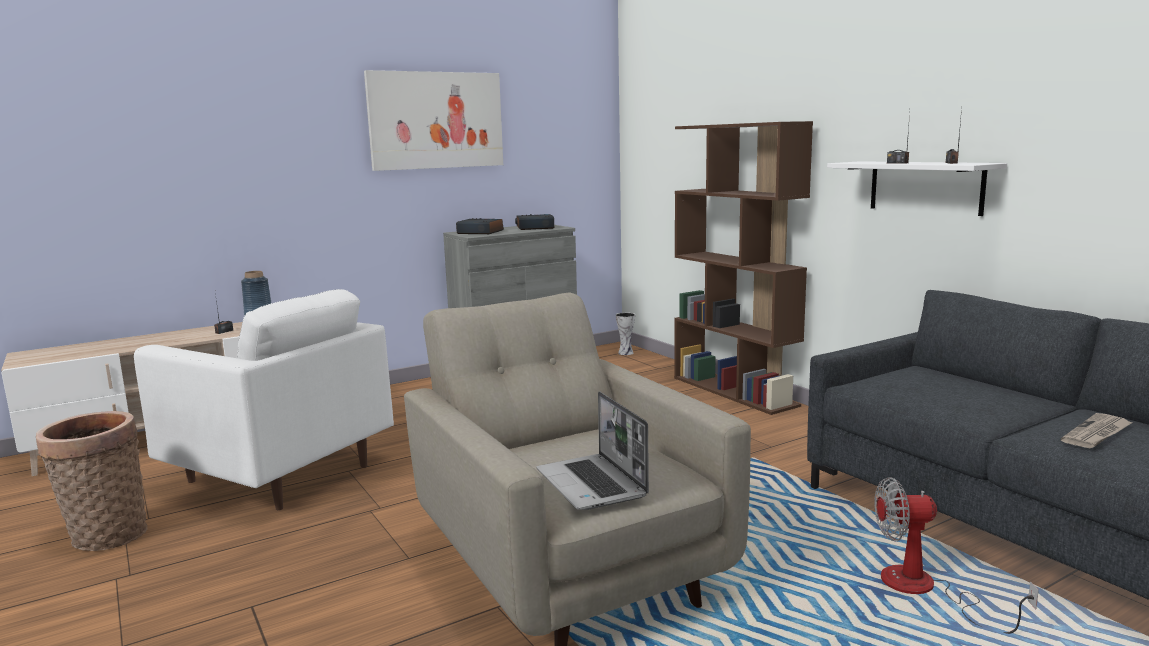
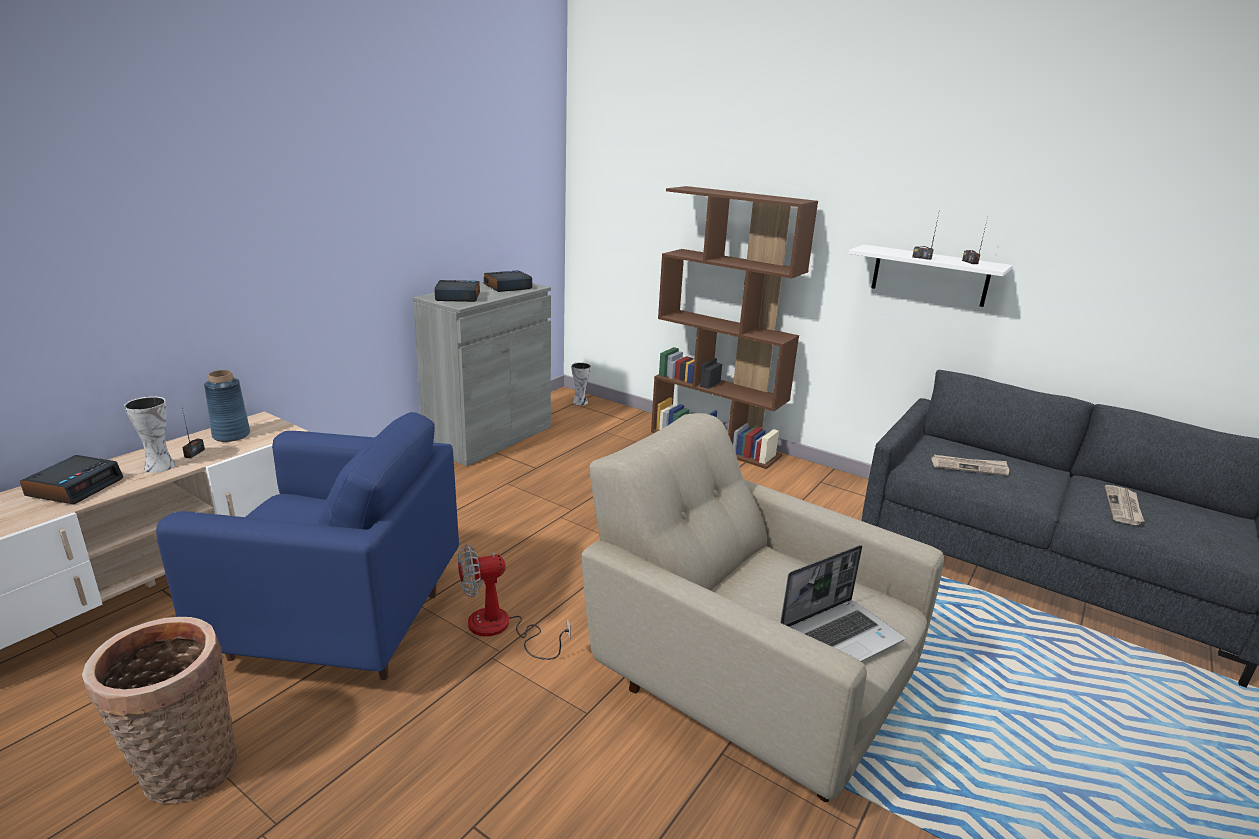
camera: 25 degrees left, 10 degrees up
white armchair [134,289,394,510] -> blue armchair [156,412,459,680]
picture [364,70,503,171] -> none
laptop [537,391,649,510] -> laptop turned 75 degrees counterclockwise [780,545,905,662]
fan [874,477,1039,634] -> fan moved to [458,544,571,660]
none -> alarm clock [20,455,123,505]
none -> vase [124,396,175,473]
none -> newspaper [931,455,1009,476]

